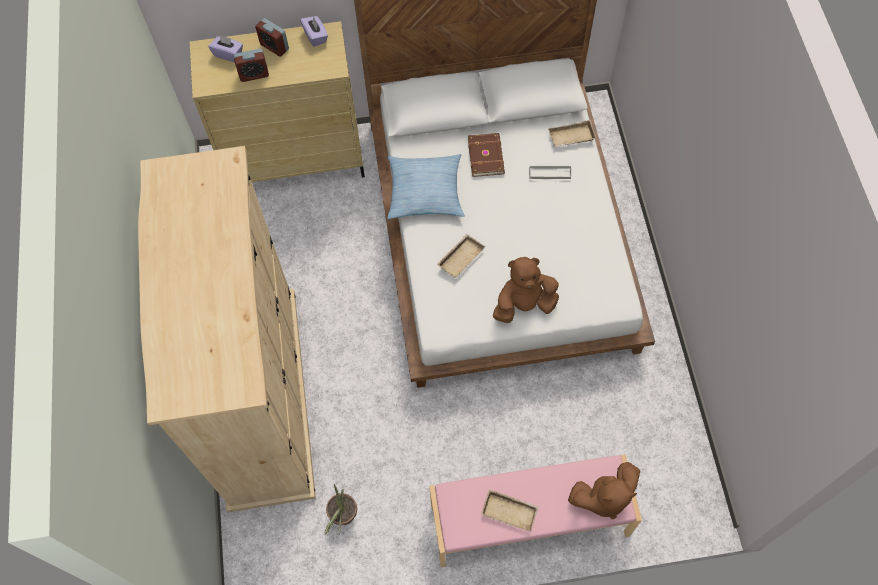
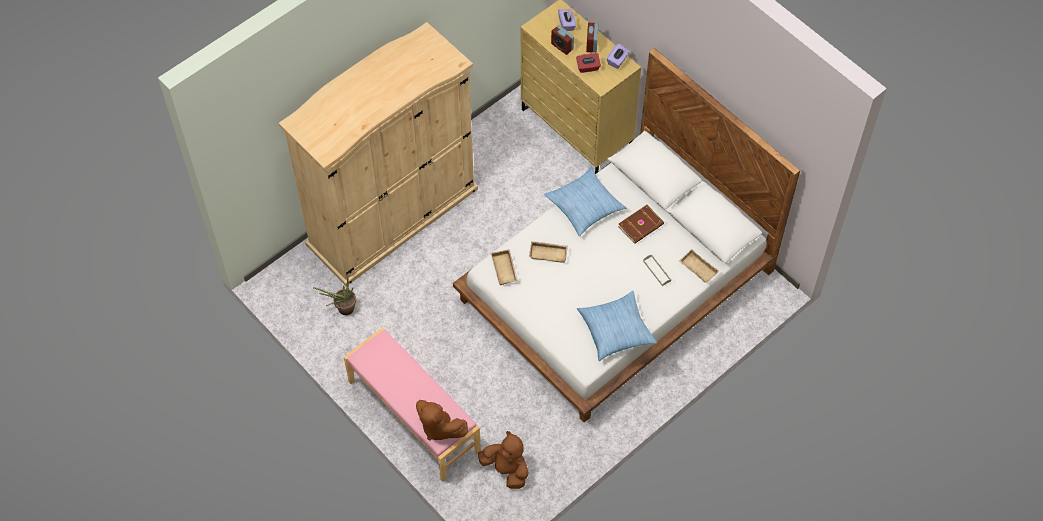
camera: 55 degrees right, 5 degrees down
beige tray [481,489,539,532] -> beige tray moved to [491,249,518,285]
brown plush toy [493,257,559,323] -> brown plush toy moved to [478,431,528,489]
none -> red tissue box [576,53,601,73]
none -> pillow [577,291,657,361]

